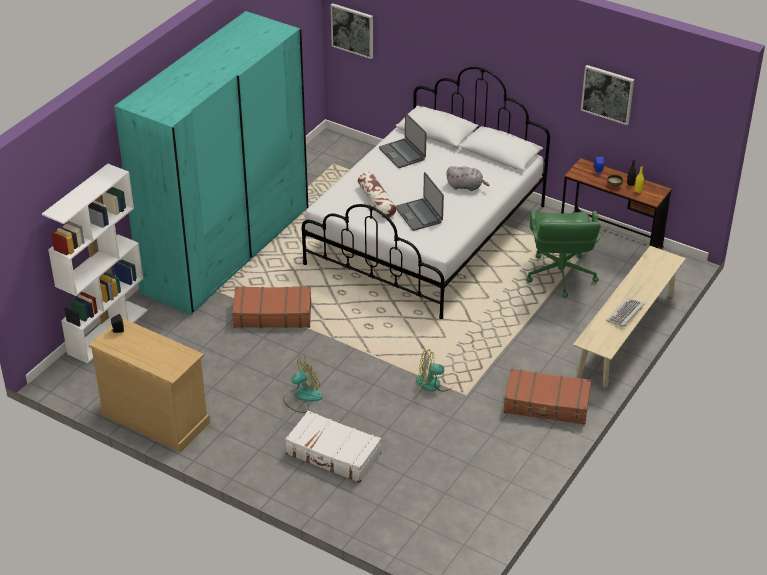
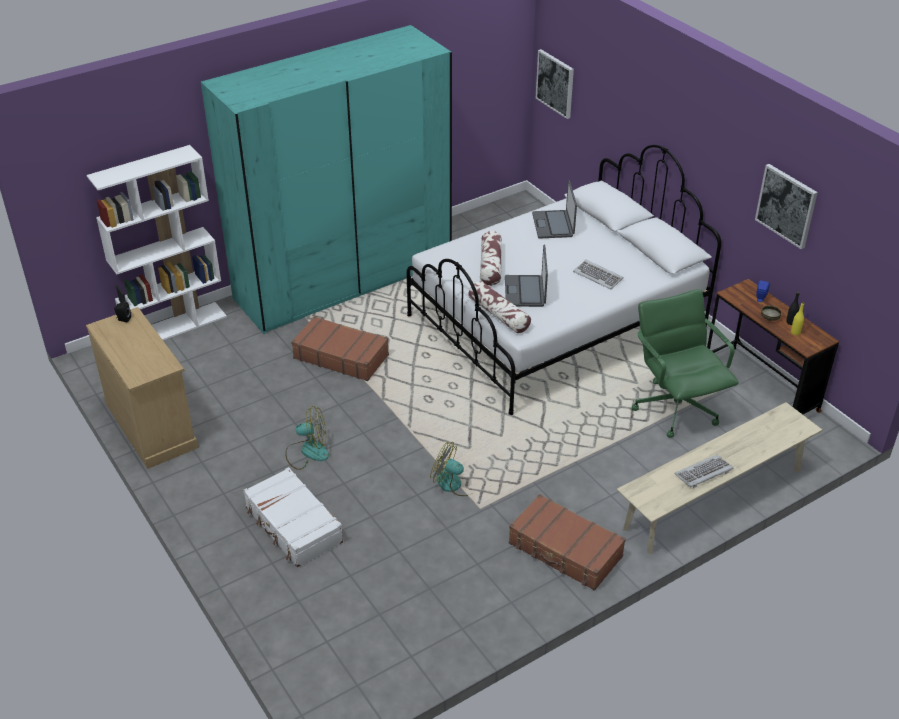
camera: 25 degrees right, 0 degrees up
grey plush toy [446,166,489,191] -> keyboard [573,260,624,289]
green office chair [526,211,601,298] -> green office chair turned 135 degrees clockwise [631,289,739,438]
none -> pillow [468,281,531,333]

